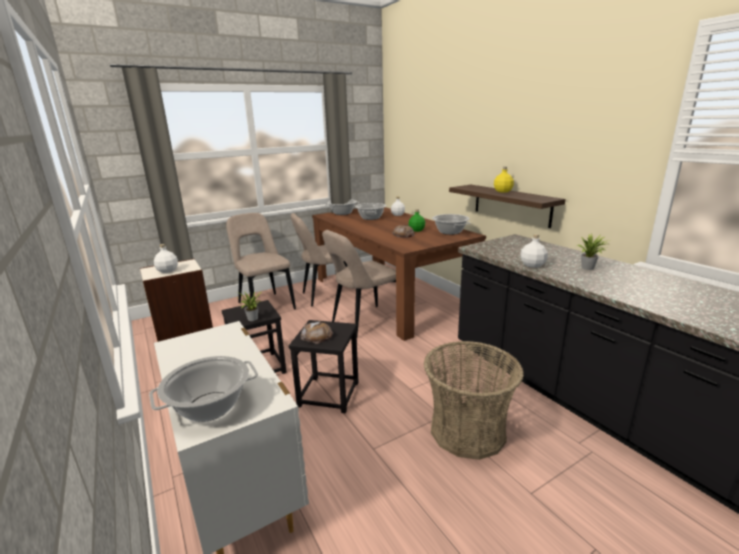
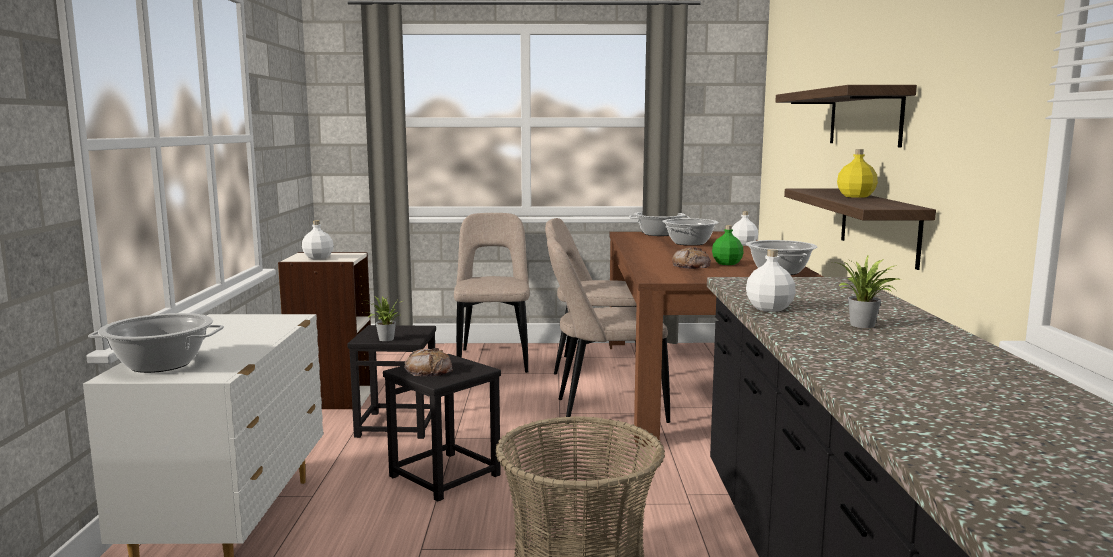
camera: 30 degrees right, 10 degrees down
none -> shelf [775,85,917,147]

